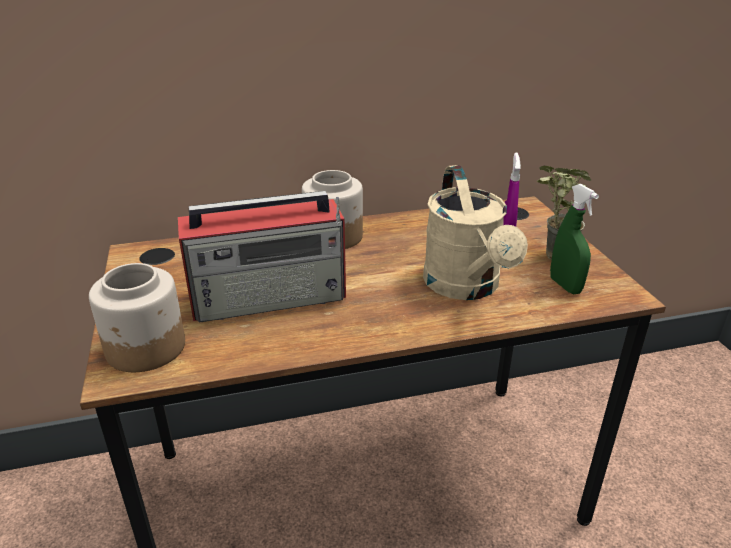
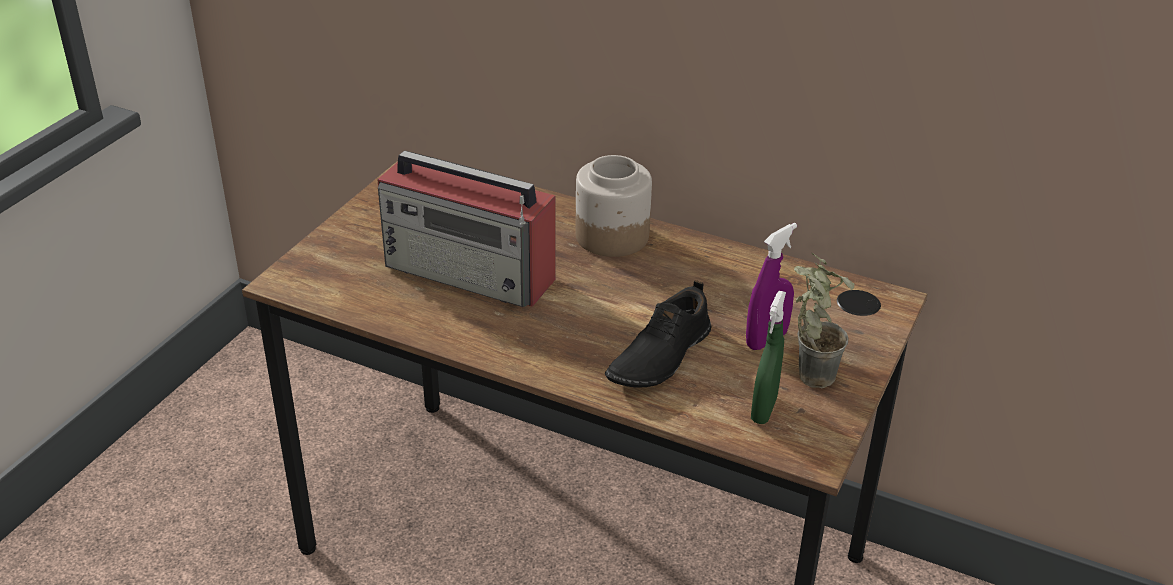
camera: 40 degrees right, 5 degrees up
jar [89,263,185,372] -> none
beige watering can [423,165,528,300] -> black shoe [605,280,712,388]

